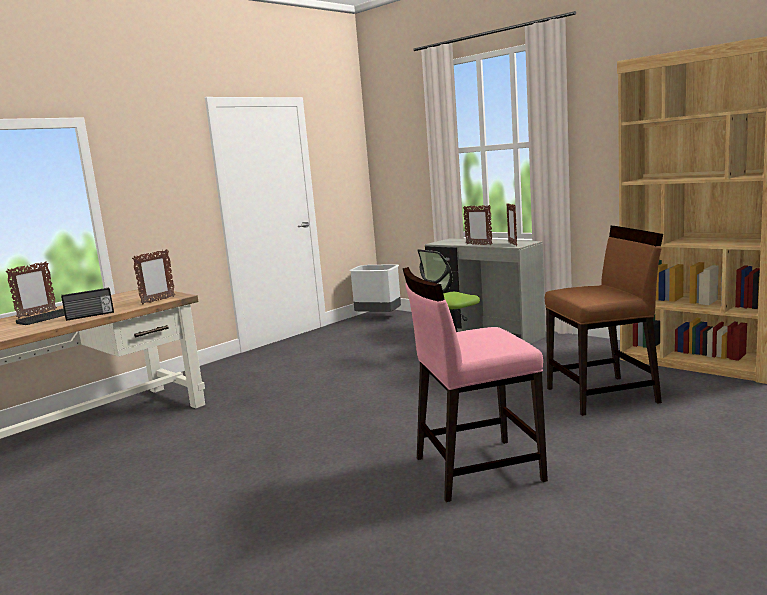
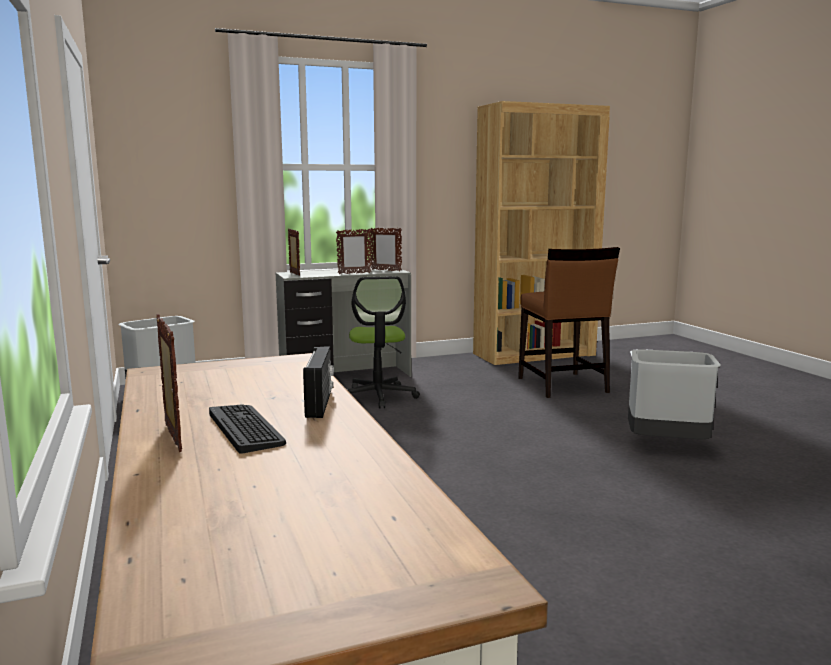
camera: 65 degrees left, 0 degrees up
picture frame [132,249,175,304] -> picture frame moved to [288,228,300,276]
pink chair [403,267,548,502] -> grey trash can [628,349,721,439]
brown chair [545,226,663,416] -> brown chair turned 150 degrees clockwise [518,247,620,398]

